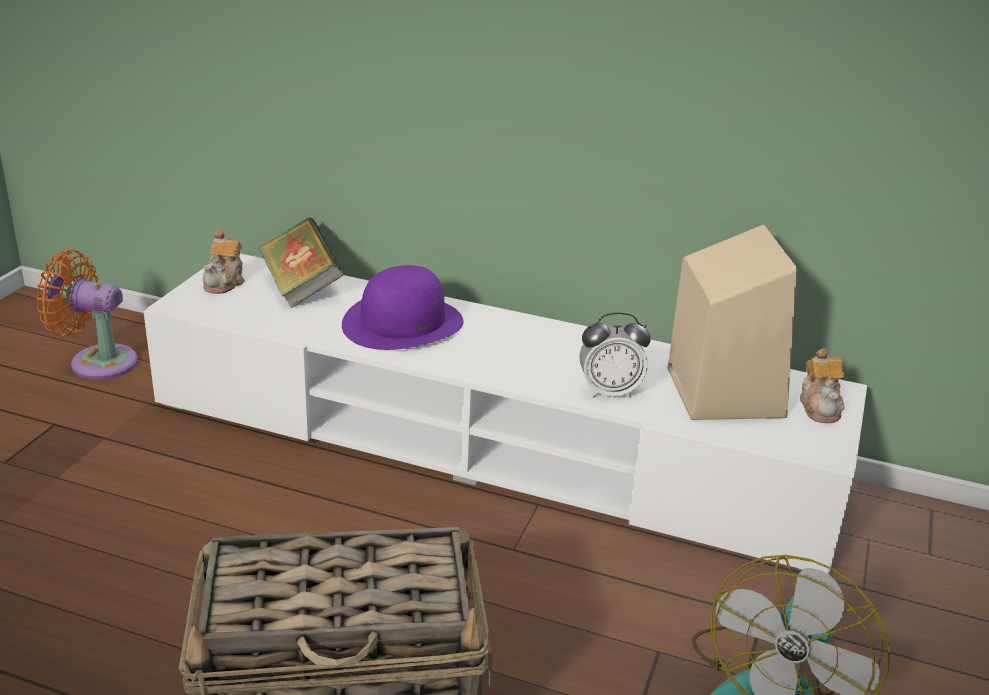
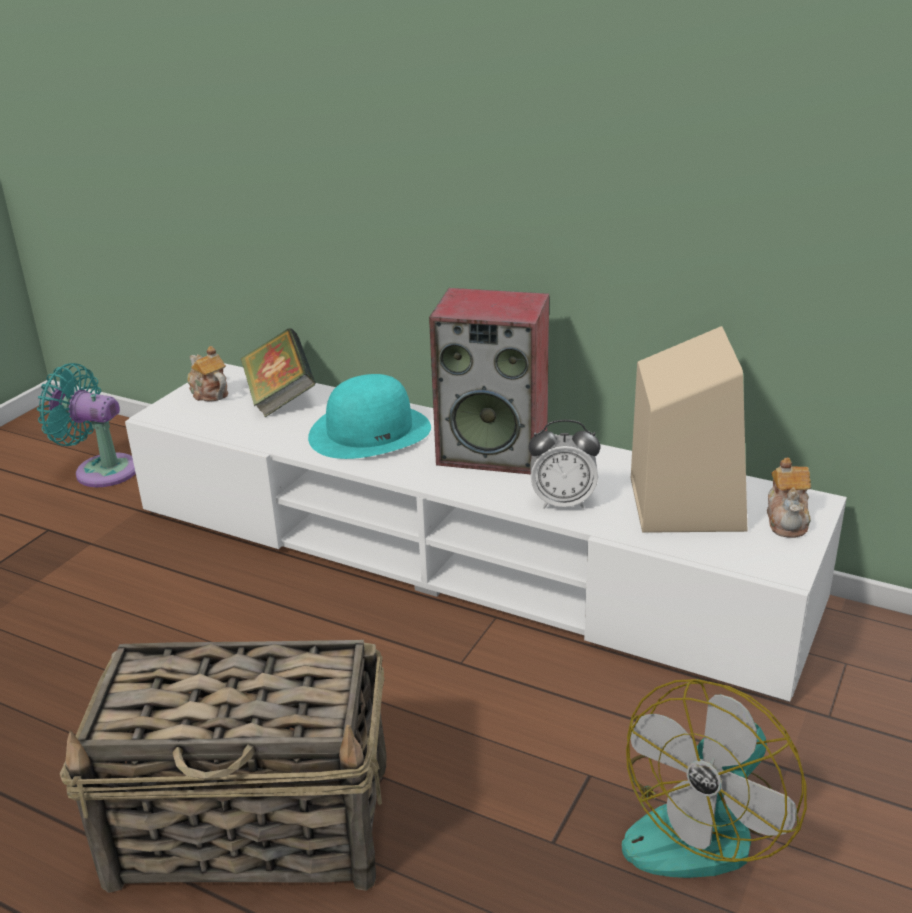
camera: 10 degrees right, 0 degrees up
orange fan [37,250,138,380] -> turquoise fan [37,363,136,487]
teapot [203,230,245,294] -> teapot turned 120 degrees clockwise [187,346,228,401]
purple hat [342,265,464,350] -> turquoise hat [308,374,431,459]
none -> speaker [429,288,549,475]

